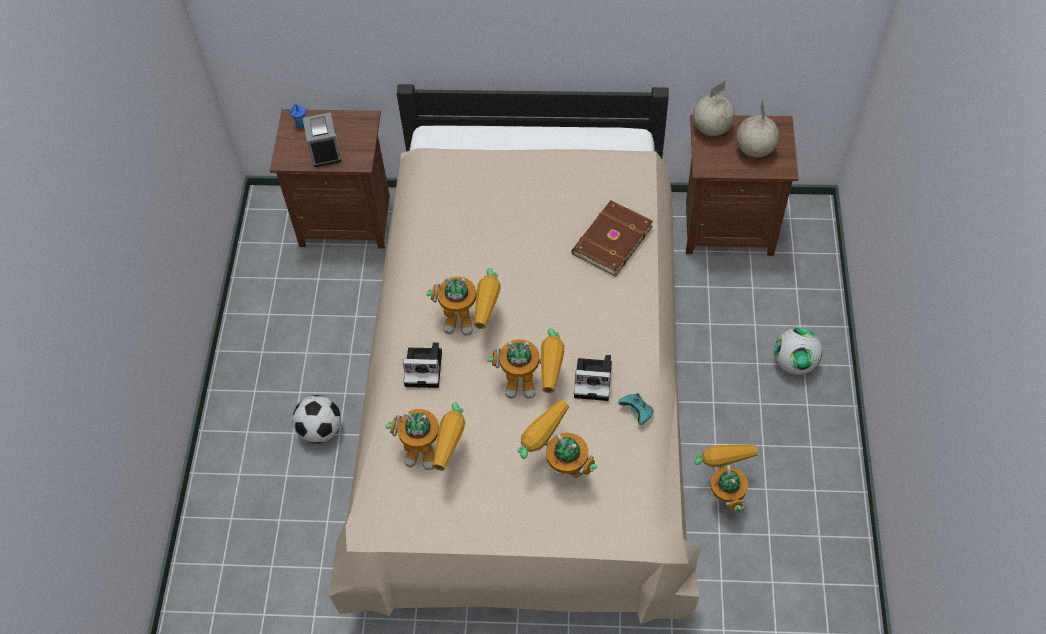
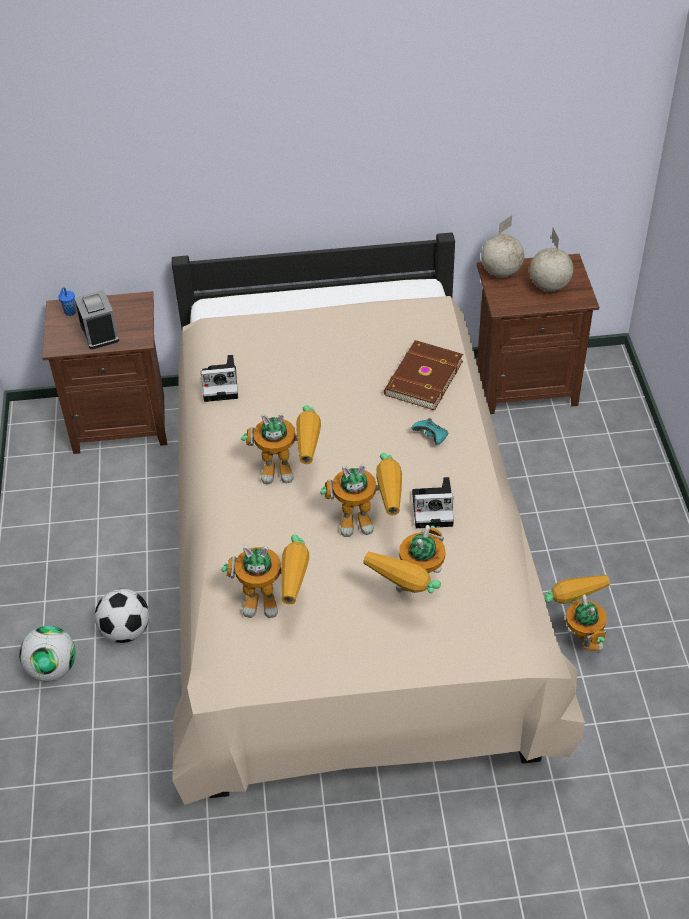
camera: 10 degrees left, 10 degrees down
camera [403,342,442,388] -> camera moved to [201,355,238,402]
toy robot [518,399,597,478] -> toy robot turned 90 degrees counterclockwise [363,525,445,593]
turquoise game controller [618,393,654,425] -> turquoise game controller moved to [412,418,448,444]
football [774,328,822,375] -> football moved to [19,626,76,681]

